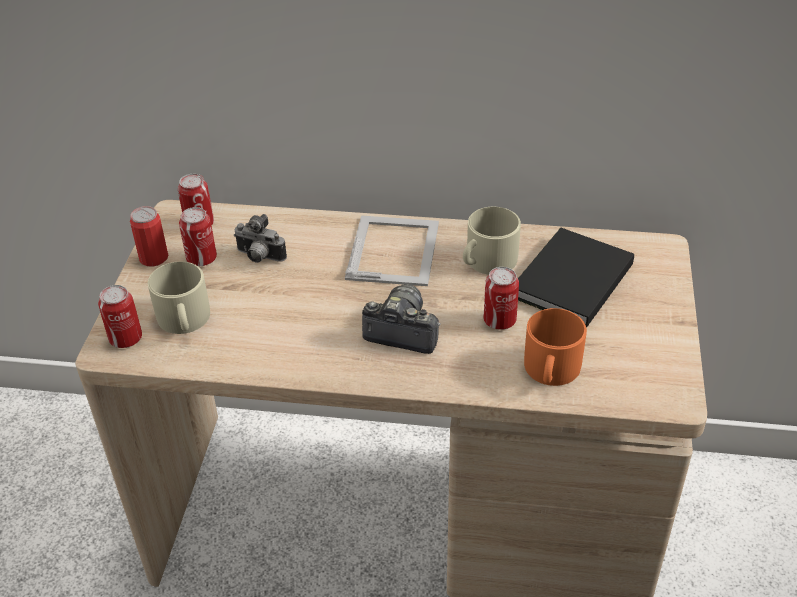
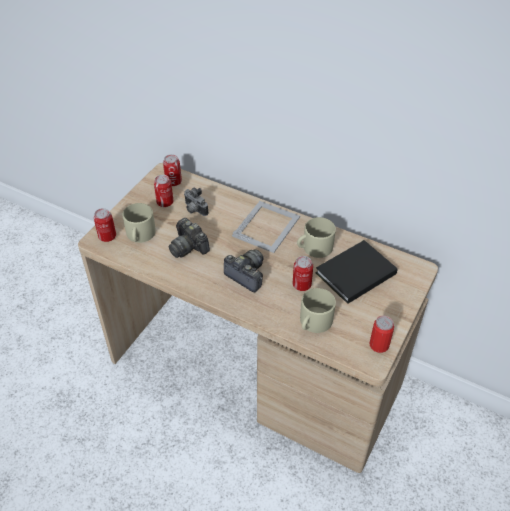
camera: 20 degrees right, 5 degrees up
can [130,206,169,266] -> can moved to [370,316,394,353]
orange mug [524,308,587,386] -> beige mug [300,288,336,333]
none -> camera [168,218,210,258]

